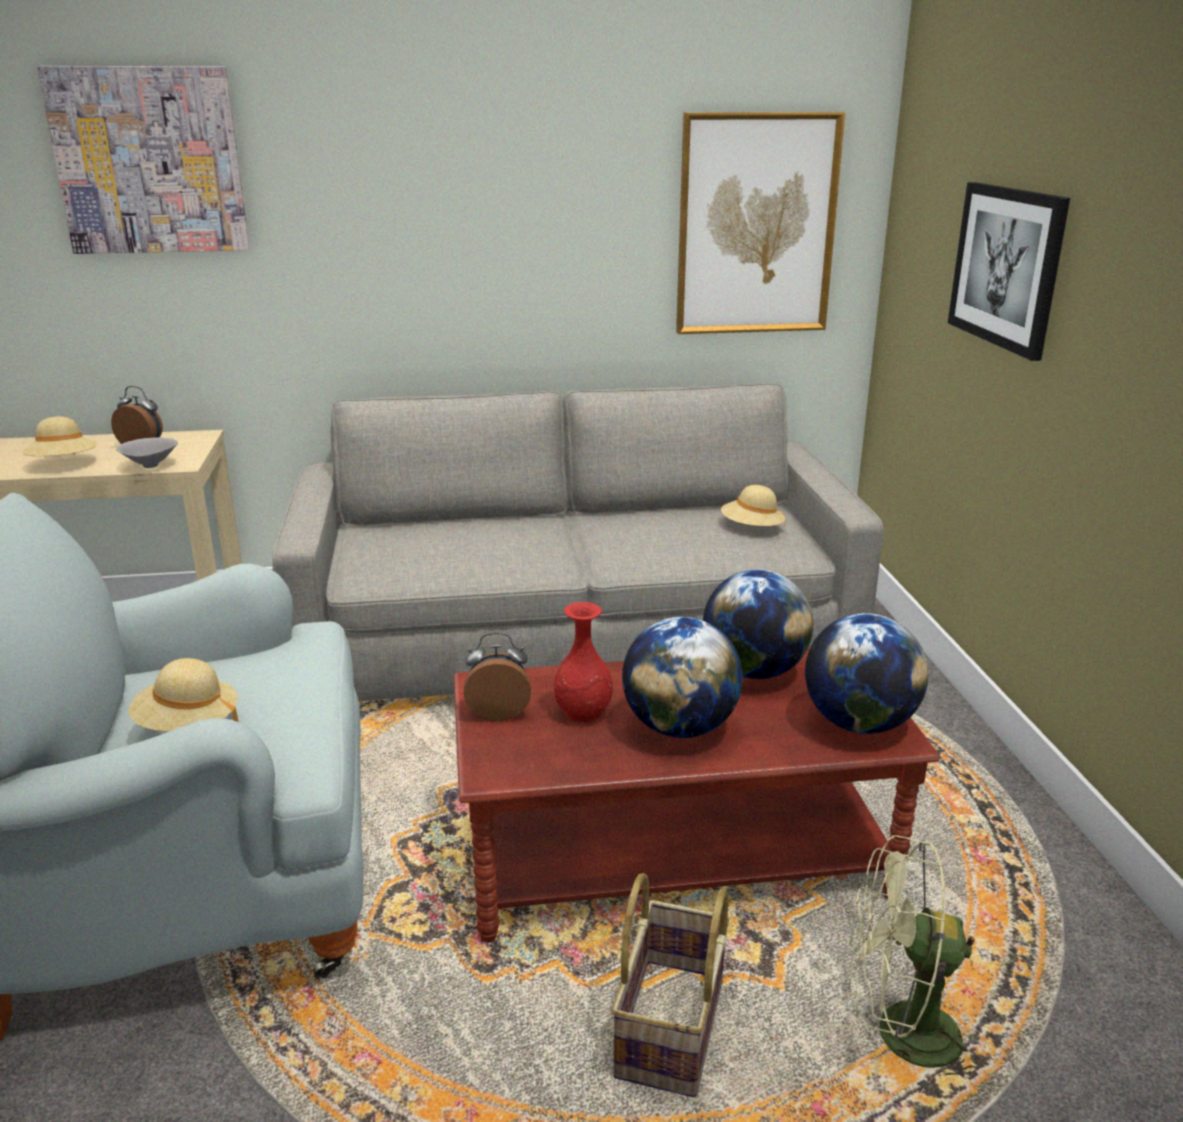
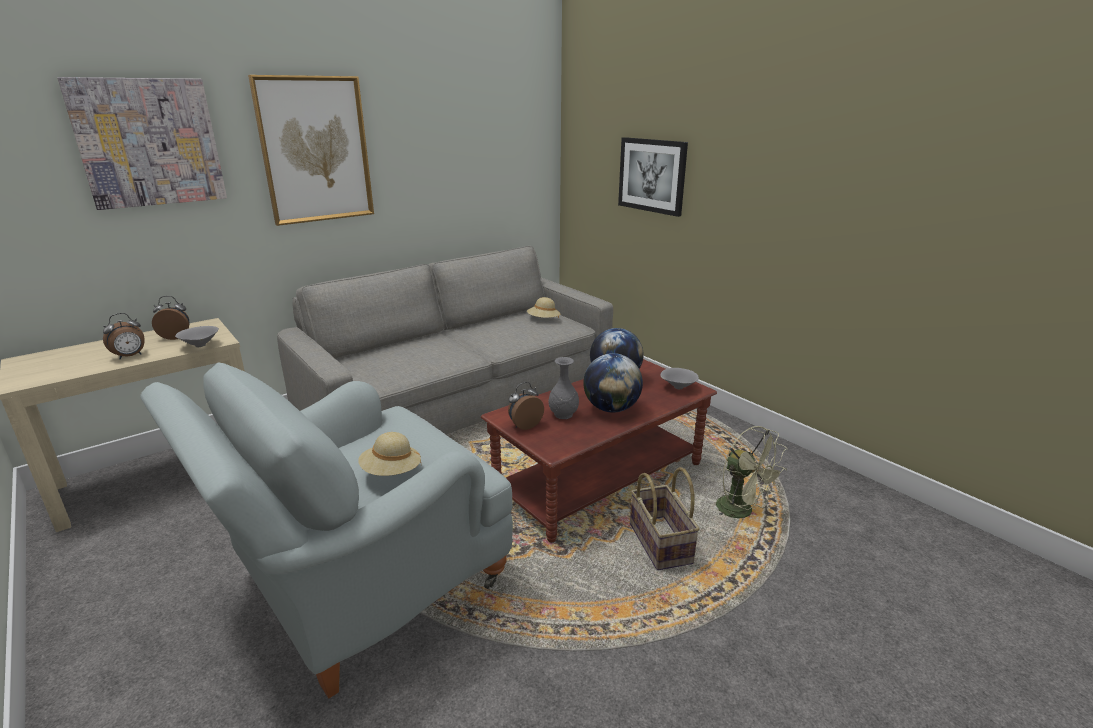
camera: 30 degrees left, 0 degrees up
beige hat [22,416,97,456] -> alarm clock [103,313,145,359]
red vase [554,602,613,723] -> grey vase [548,357,579,419]
picture [676,112,845,334] -> picture moved to [248,75,374,226]
globe [805,613,928,734] -> grey bowl [660,368,699,389]
green fan [848,835,982,1093] -> green fan turned 105 degrees counterclockwise [716,426,787,519]

